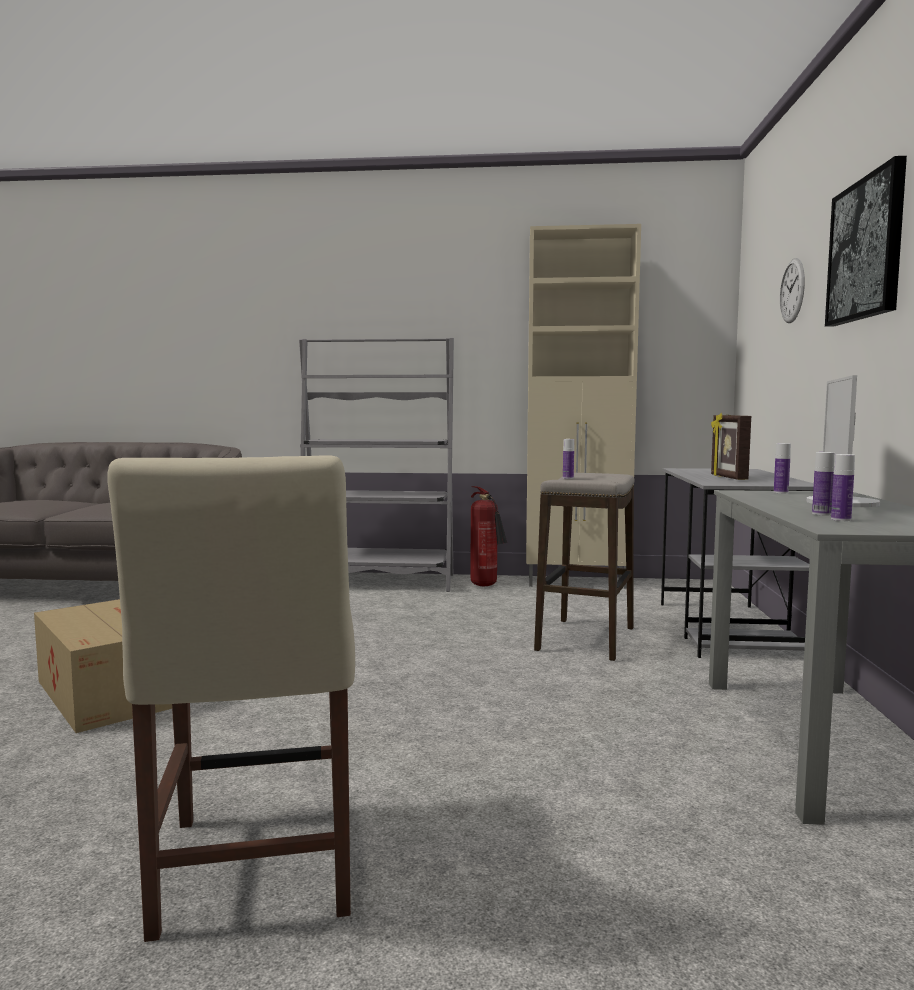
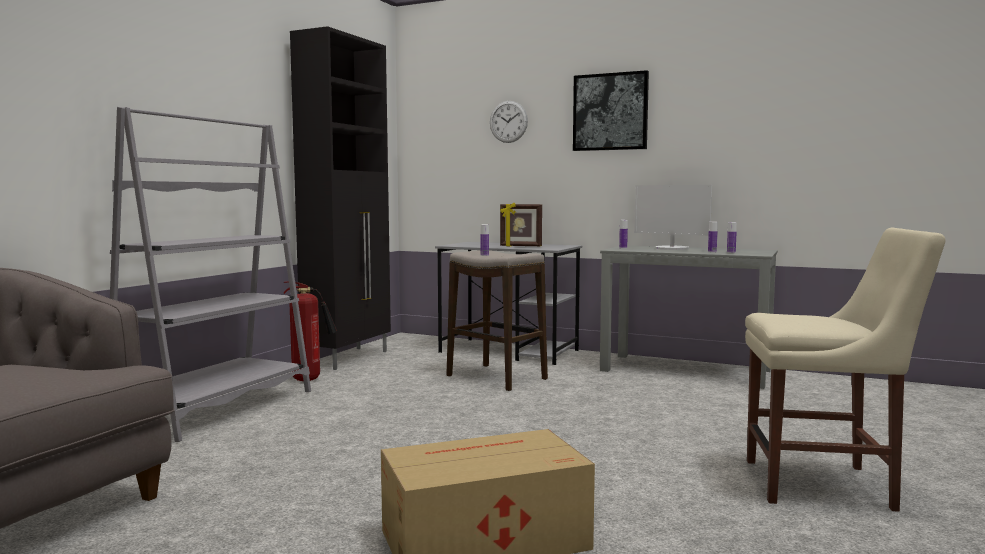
camera: 70 degrees left, 0 degrees up
beige cabinet [526,224,641,589] -> black cabinet [290,26,391,370]

